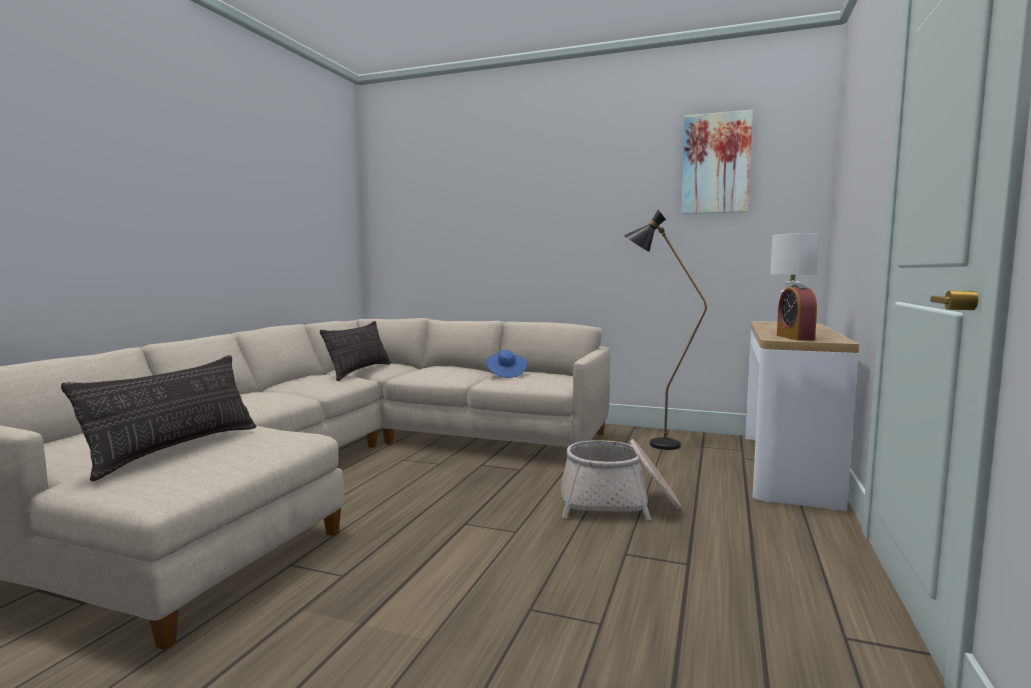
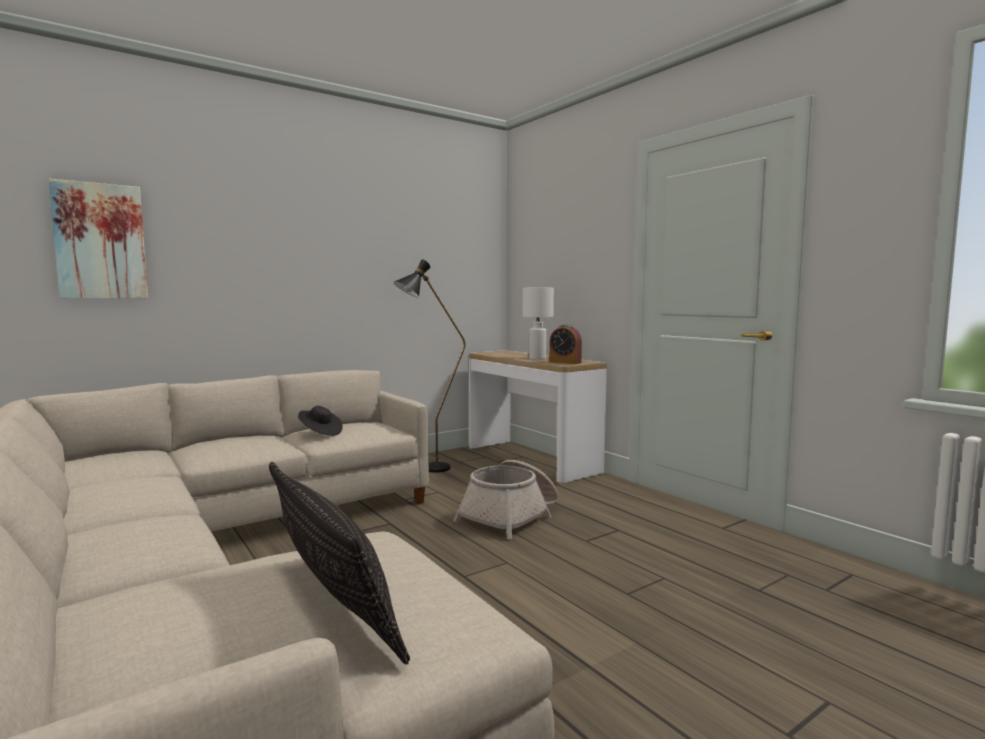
camera: 55 degrees left, 0 degrees up
pillow [320,321,391,381] -> none
blue hat [486,350,527,378] -> black hat [298,406,343,436]
picture [681,110,753,214] -> picture moved to [49,178,148,299]

